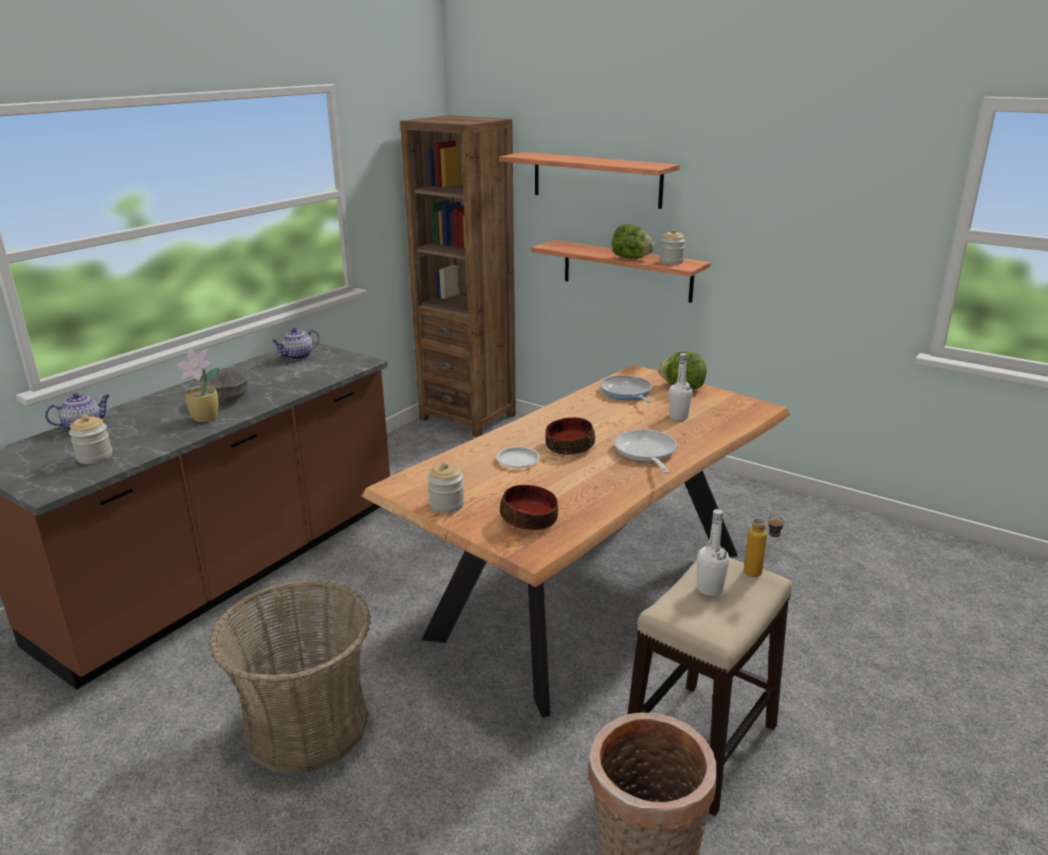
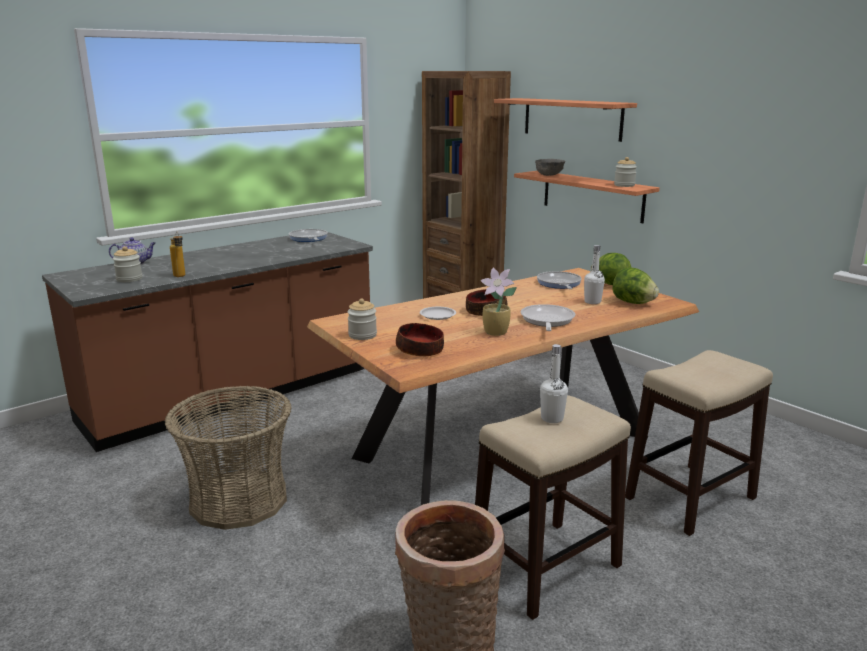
camera: 15 degrees right, 5 degrees down
potted plant [177,349,219,422] -> potted plant moved to [480,268,517,336]
grey bowl [200,371,249,403] -> grey bowl moved to [535,159,565,176]
teapot [272,328,320,360] -> frying pan [289,229,328,242]
lettuce [612,224,654,259] -> lettuce moved to [613,267,659,304]
bottle [744,515,784,577] -> bottle moved to [170,231,185,277]
none -> stool [625,350,773,536]

